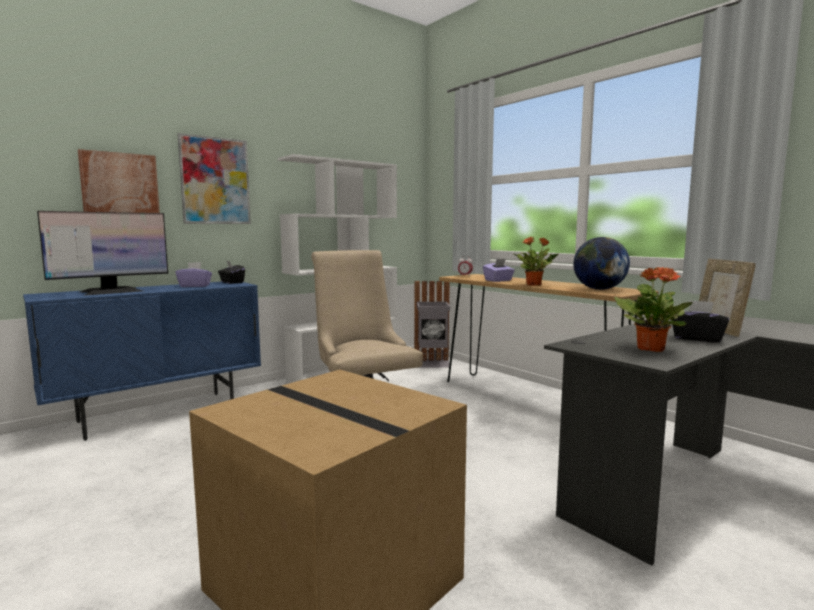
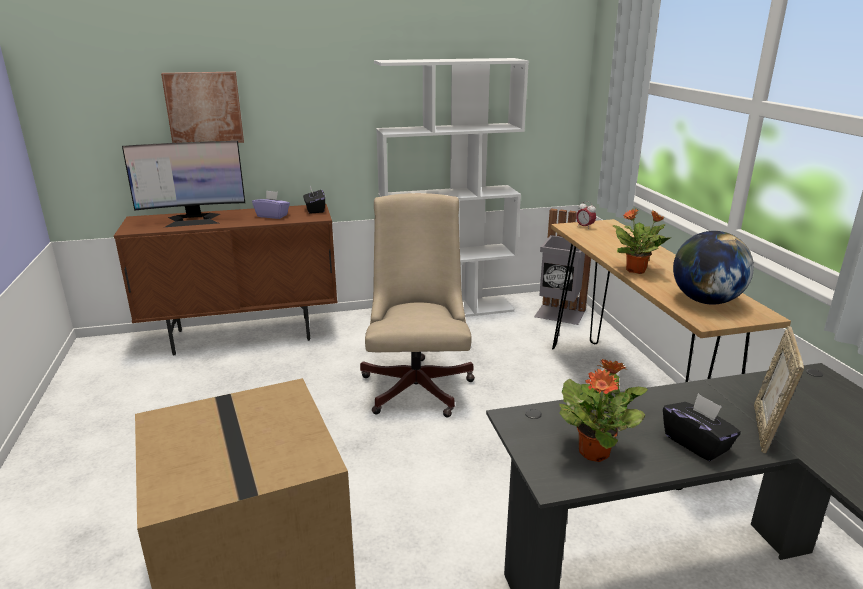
camera: 25 degrees right, 15 degrees up
blue cabinet [23,282,261,441] -> brown cabinet [114,204,337,355]
picture [178,133,251,224] -> none
purple tissue box [483,259,515,282] -> none

